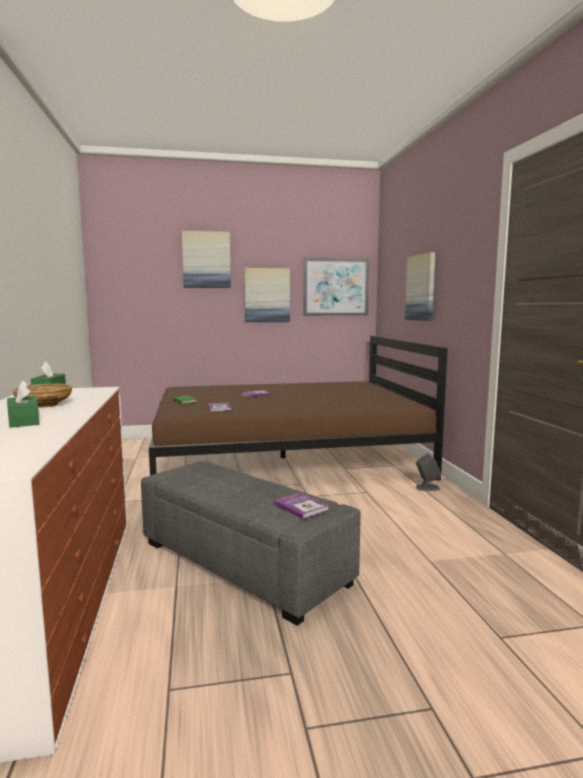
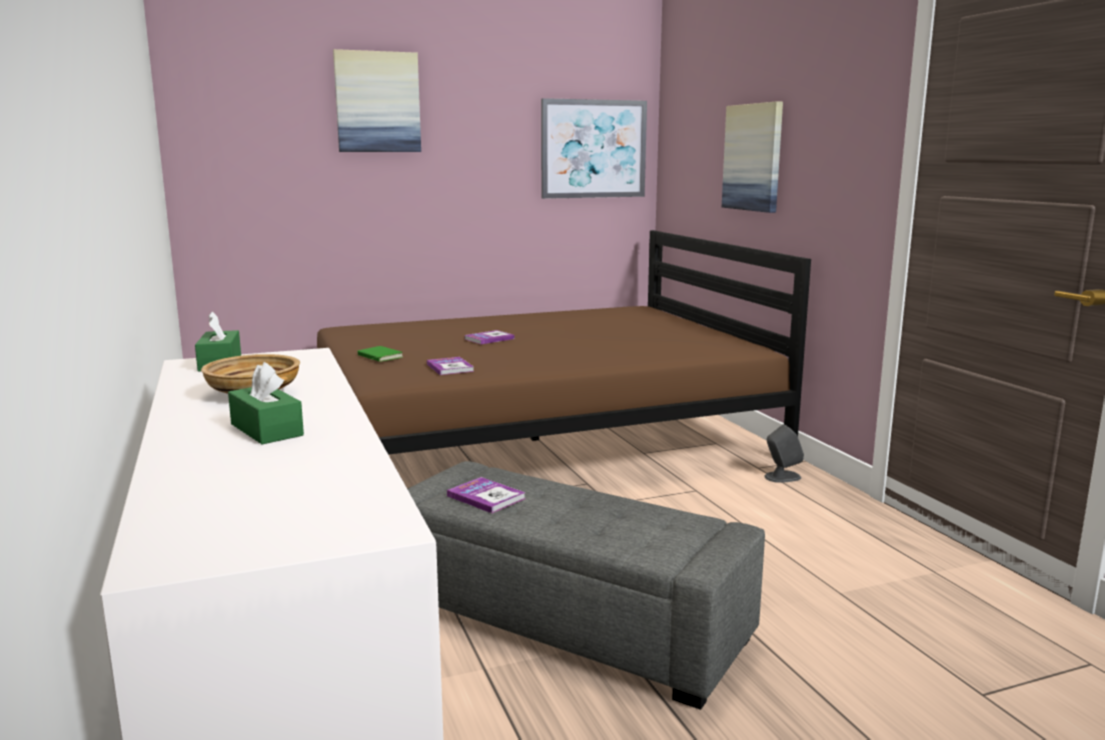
camera: 10 degrees left, 5 degrees up
picture [244,268,290,322] -> none
book [274,493,328,519] -> book moved to [447,477,526,513]

